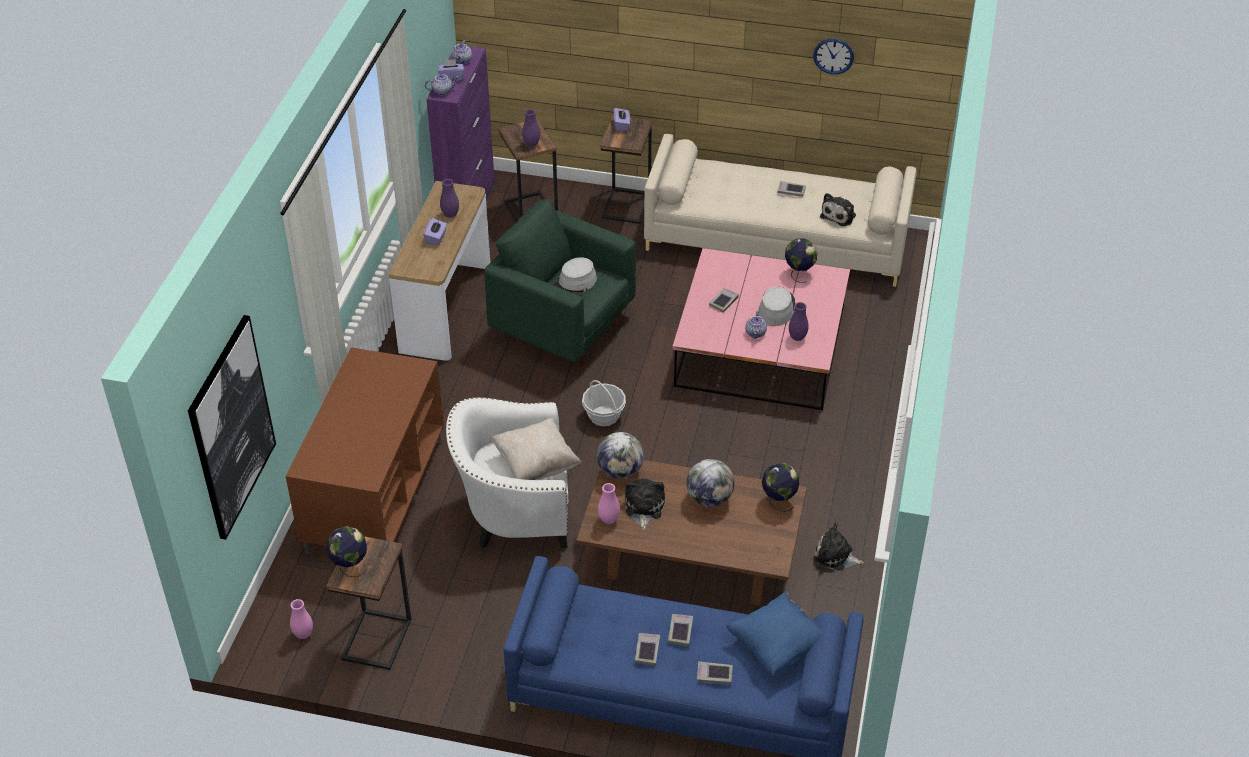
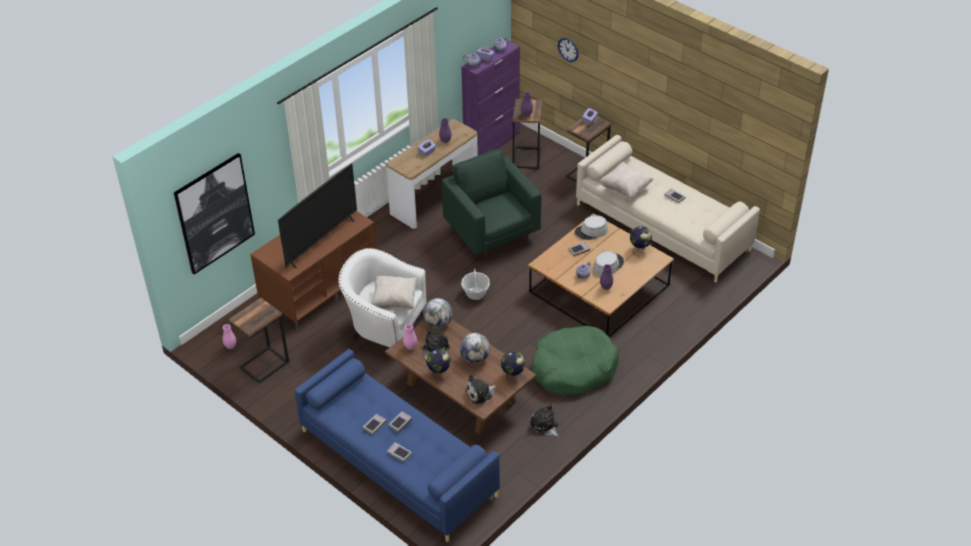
camera: 30 degrees right, 0 degrees up
globe [326,526,367,577] -> globe moved to [426,349,451,381]
grey hat [553,257,597,296] -> grey hat moved to [575,215,608,240]
pink coffee table [673,248,850,410] -> brown coffee table [528,213,674,337]
blue pillow [726,591,822,676] -> none
wall clock [813,39,854,74] -> wall clock moved to [558,38,578,62]
plush toy [820,193,856,226] -> plush toy moved to [465,375,497,404]
none -> television [278,163,357,269]
none -> green dog bed [531,326,619,395]
none -> beige pillow [598,162,654,199]

